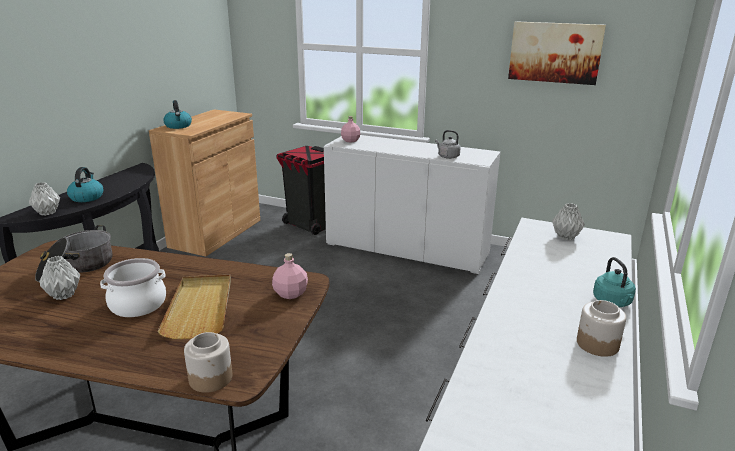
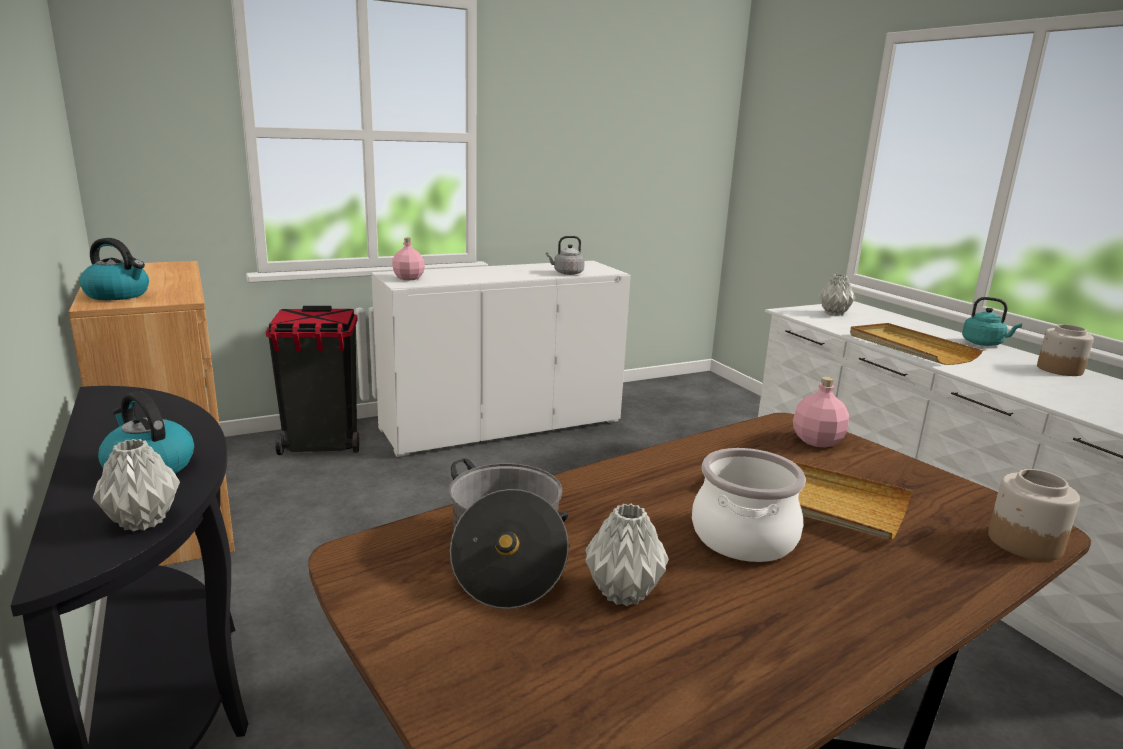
camera: 50 degrees left, 5 degrees down
picture [508,21,606,85] -> none
none -> beige tray [850,323,983,365]

